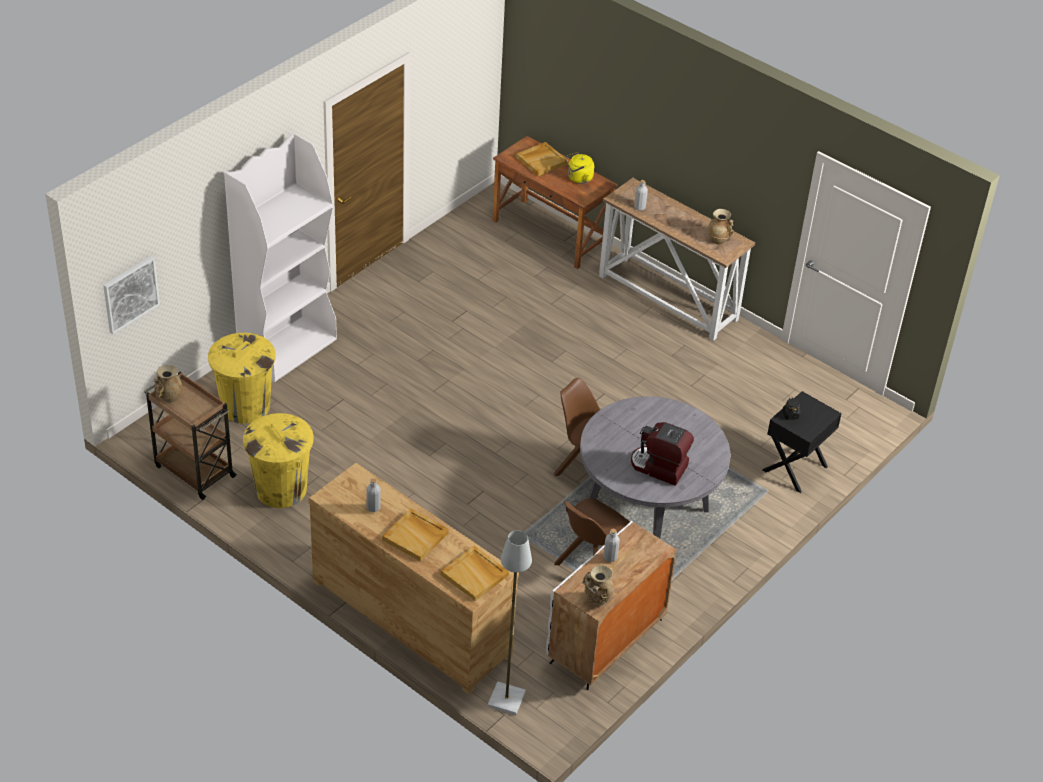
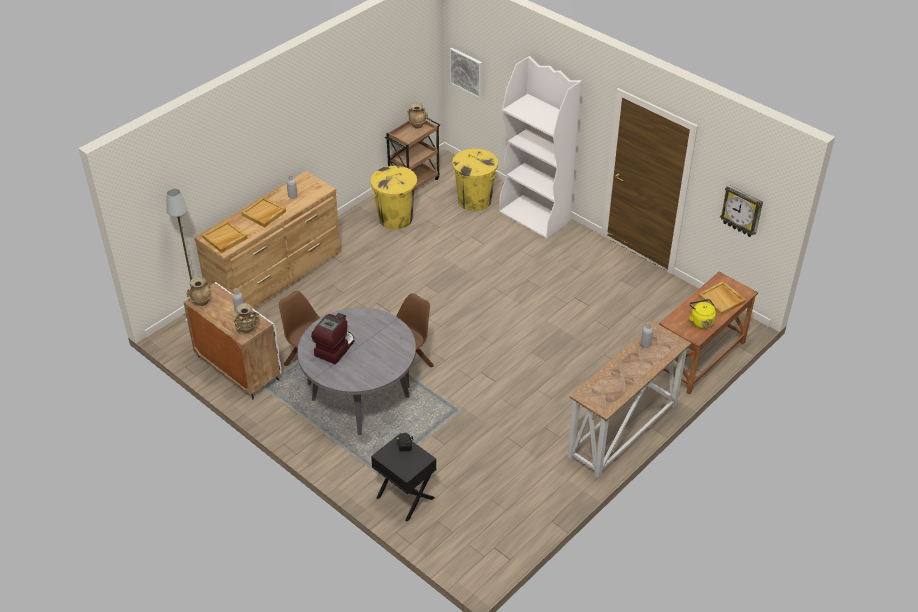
camera: 95 degrees right, 0 degrees up
beige vase [707,209,734,244] -> beige vase moved to [234,303,260,333]
none -> wall clock [720,185,763,237]

